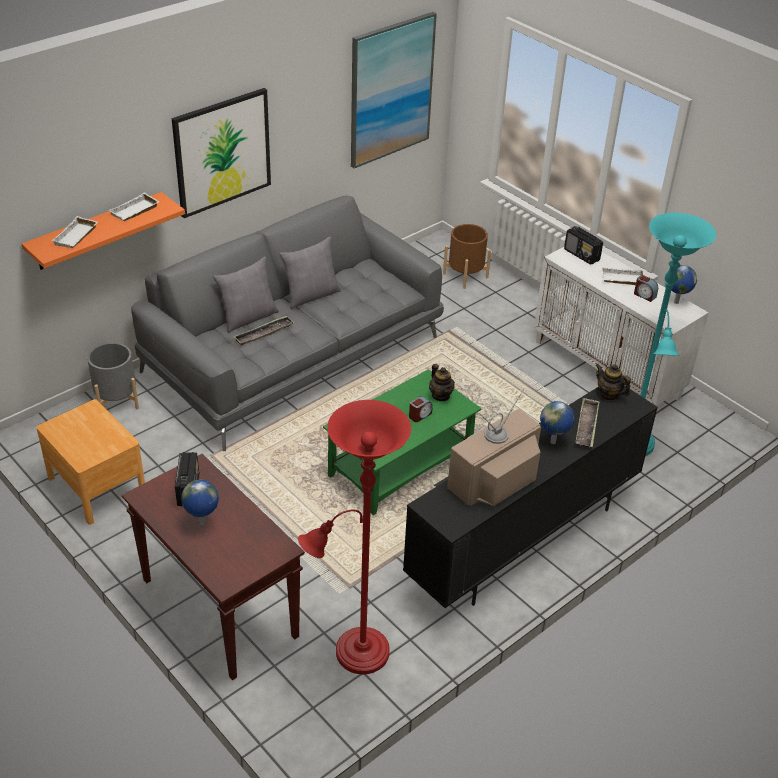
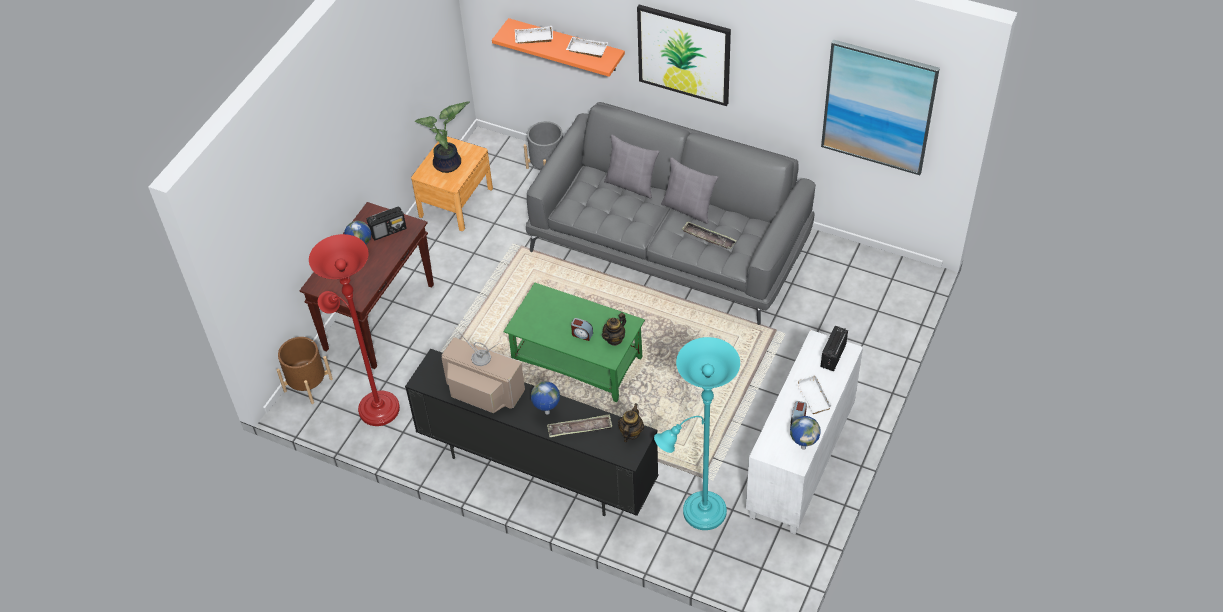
camera: 70 degrees right, 10 degrees up
tray [234,315,294,346] -> tray moved to [682,221,737,249]
brown planter [443,224,491,289] -> brown planter moved to [277,337,333,404]
none -> potted plant [415,102,470,173]

